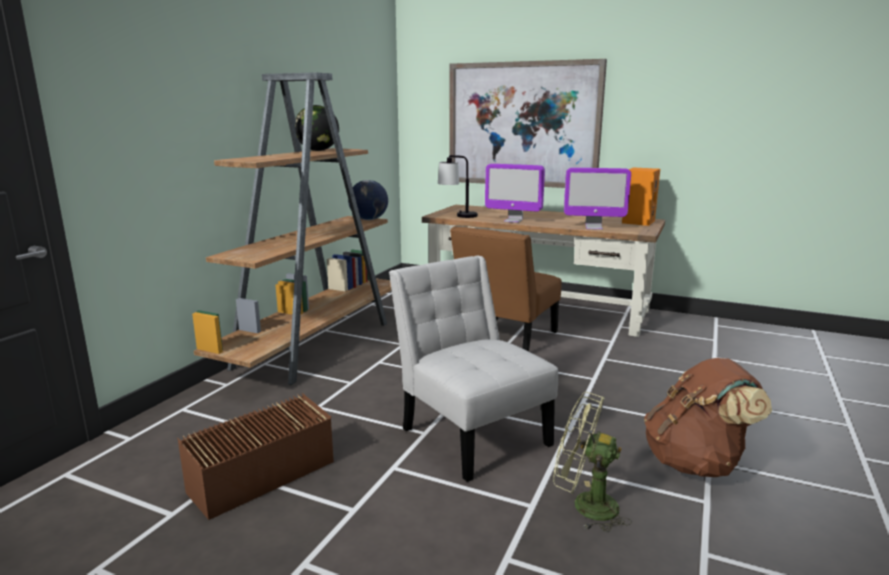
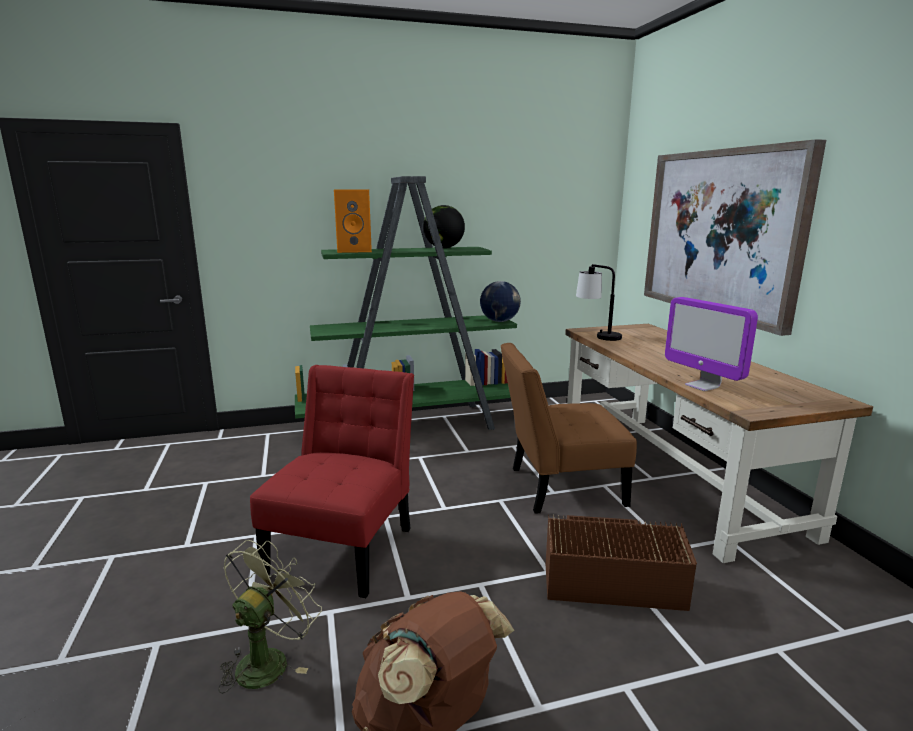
camera: 50 degrees right, 0 degrees up
brown storage box [177,393,334,520] -> brown storage box moved to [546,515,697,611]
brown bookcase [192,72,391,385] -> green bookcase [295,176,517,430]
white chair [389,255,558,482] -> red chair [250,365,414,598]
monitor [485,164,545,223] -> none
green fan [553,392,632,532] -> green fan turned 45 degrees clockwise [218,540,322,694]
orange speaker [622,167,660,226] -> orange speaker moved to [334,189,372,253]

